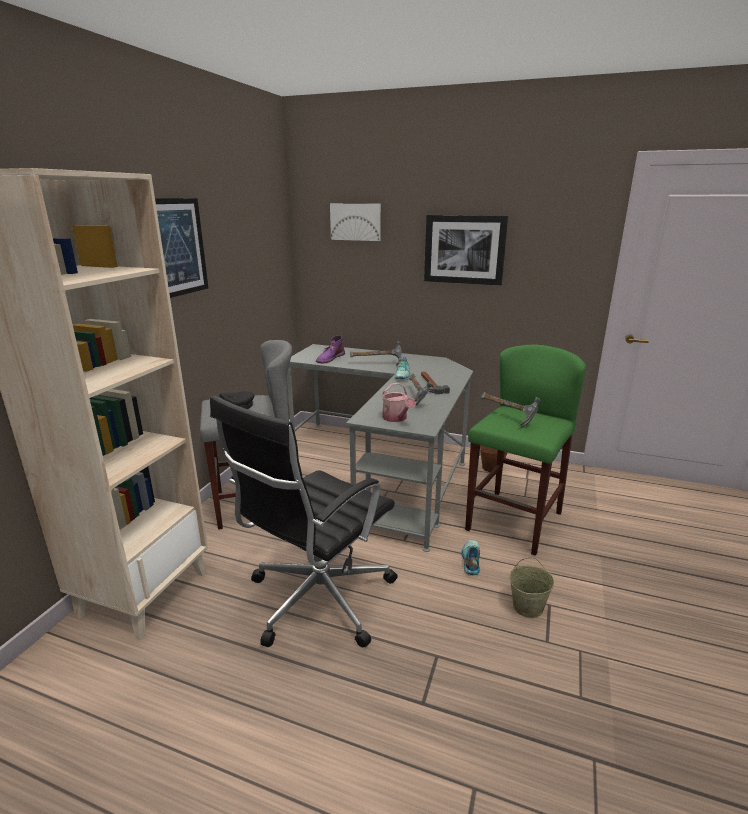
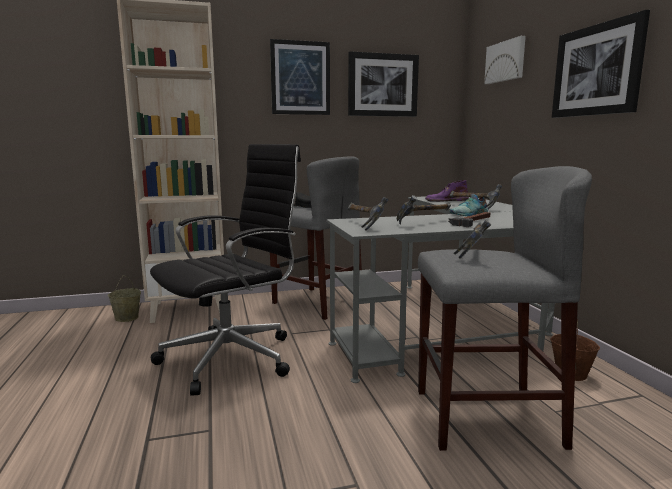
camera: 55 degrees right, 10 degrees down
black office chair [210,396,398,647] -> black office chair turned 135 degrees clockwise [150,144,301,396]
watering can [382,383,416,422] -> hammer [347,197,388,230]
shoe [461,540,480,575] -> none
green stool [465,345,586,556] -> grey stool [418,166,592,451]
beige bucket [510,558,554,618] -> beige bucket moved to [108,275,141,322]
none -> picture [348,51,419,117]

